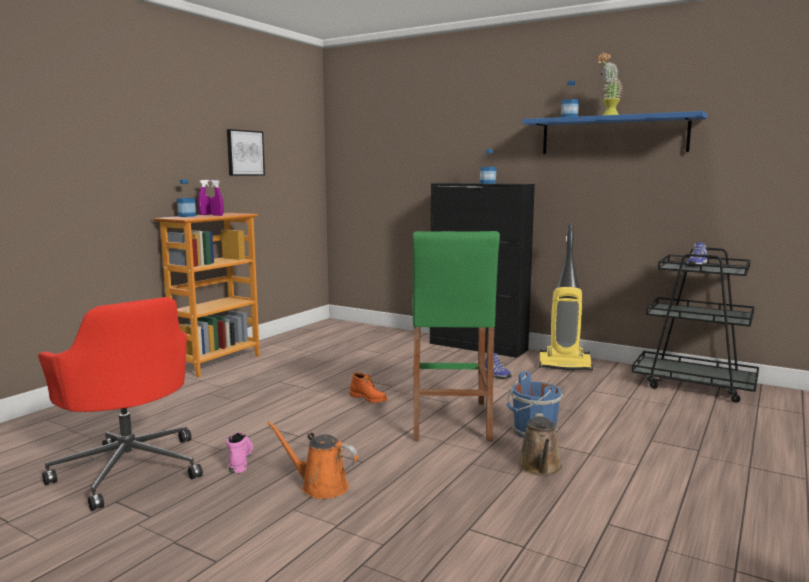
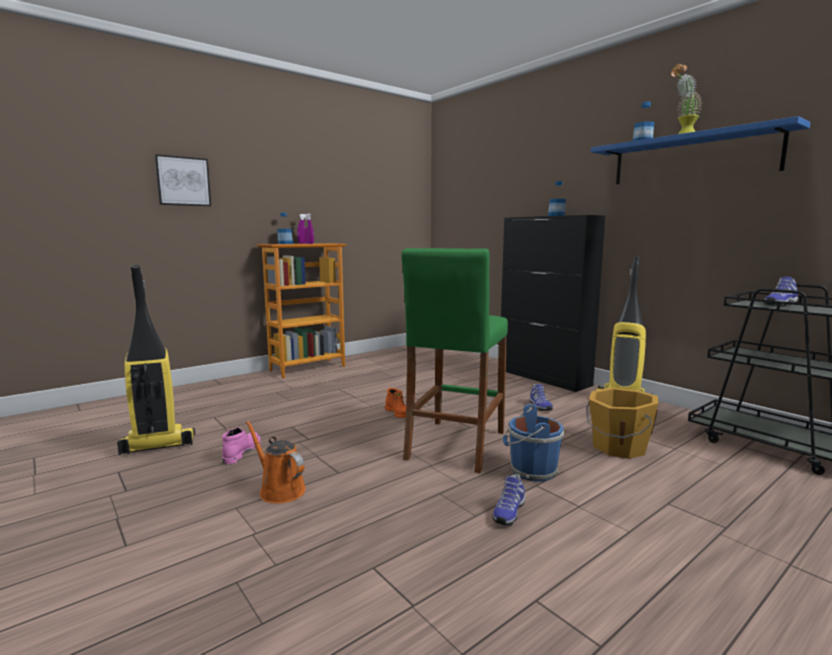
camera: 20 degrees right, 0 degrees up
red office chair [38,297,203,511] -> vacuum cleaner [117,265,195,455]
picture [227,129,265,176] -> picture moved to [155,154,211,206]
brown watering can [518,413,562,476] -> shoe [492,474,525,526]
none -> orange bucket [586,388,658,459]

